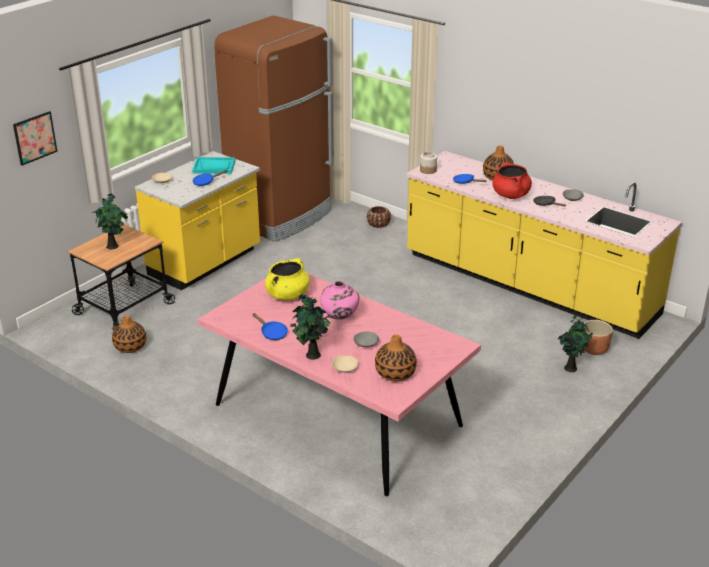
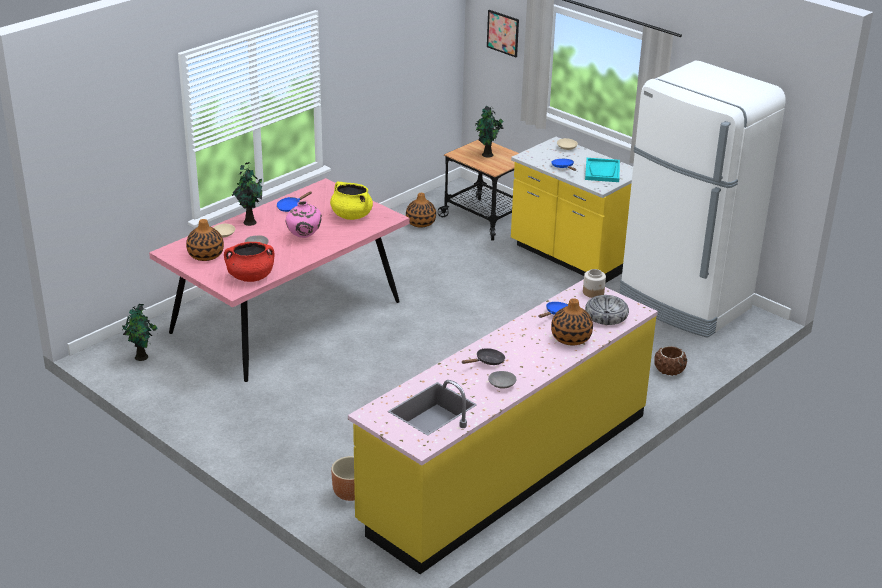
camera: 95 degrees right, 0 degrees up
brown fridge [214,16,334,242] -> white fridge [619,61,786,338]
red cooking pot [492,163,532,199] -> red cooking pot moved to [224,242,274,282]
potted plant [558,313,593,372] -> potted plant moved to [122,304,158,361]
none -> bowl [585,295,629,325]

